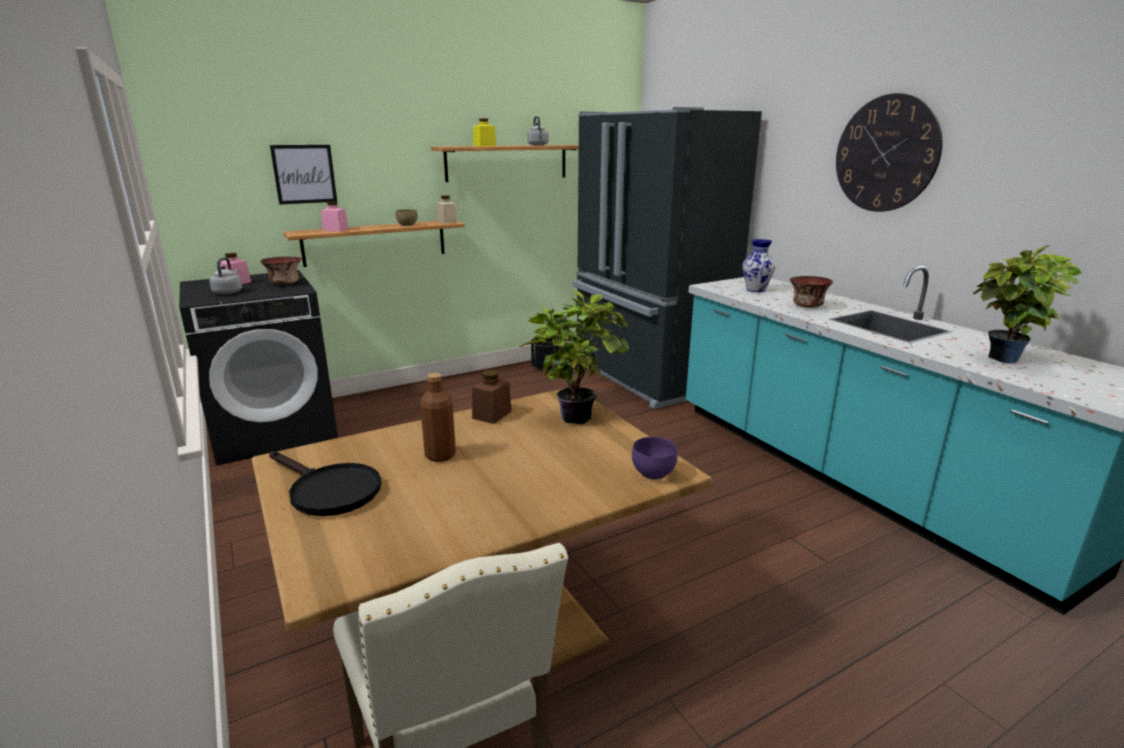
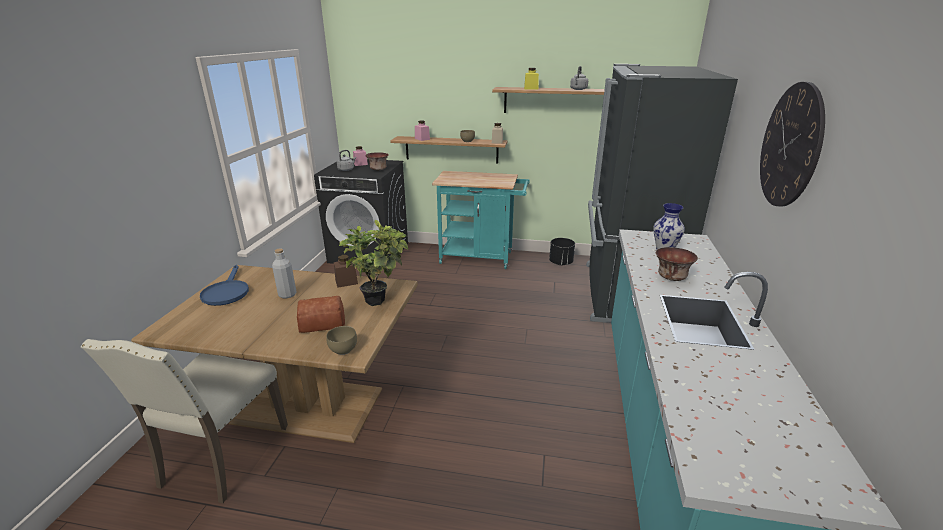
camera: 40 degrees right, 5 degrees up
black frying pan [269,451,381,516] -> blue frying pan [200,265,249,306]
picture [270,145,337,205] -> none
brown bottle [420,373,456,462] -> grey bottle [272,249,297,298]
purple bowl [632,437,678,480] -> brown bowl [326,326,357,355]
potted plant [973,245,1082,364] -> none
none -> bread [297,296,345,333]
none -> turquoise cart [432,171,530,269]

